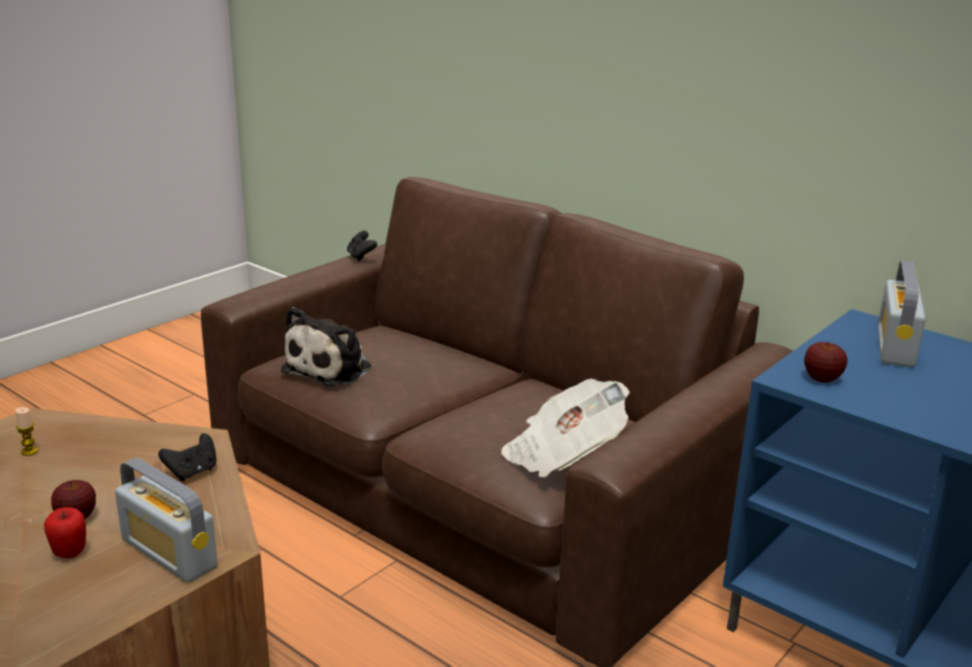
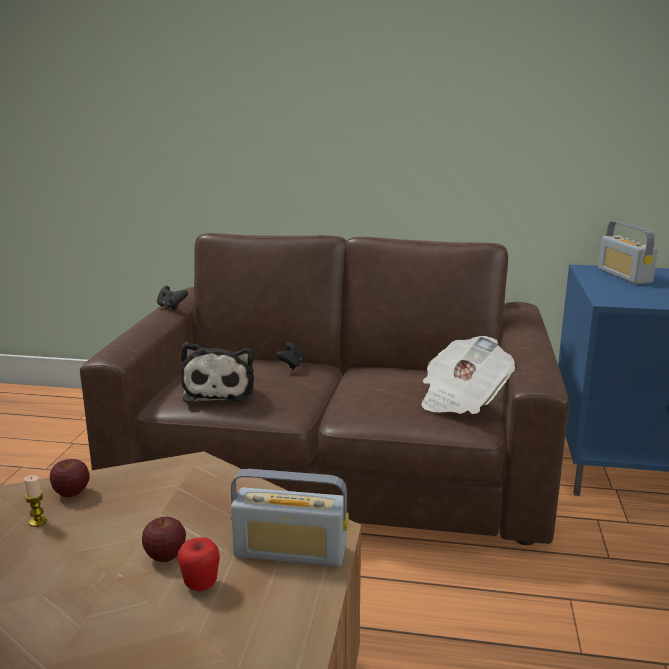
camera: 30 degrees left, 5 degrees down
black game controller [158,433,217,481] -> black game controller moved to [276,342,304,370]
apple [804,341,847,382] -> apple moved to [50,459,90,497]

